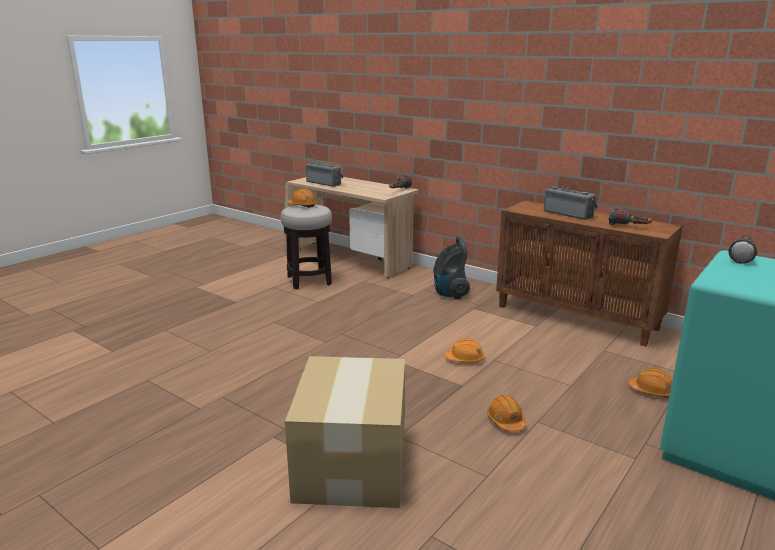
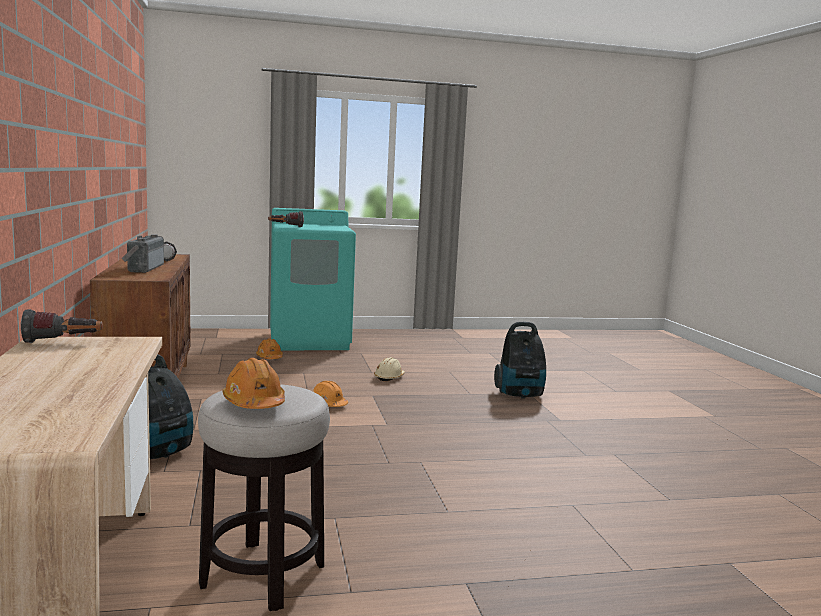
camera: 140 degrees left, 10 degrees down
cardboard box [285,356,405,508] -> vacuum cleaner [494,322,546,399]
radio [306,161,344,187] -> none
orange hard hat [487,395,527,432] -> beige hard hat [374,357,405,381]

